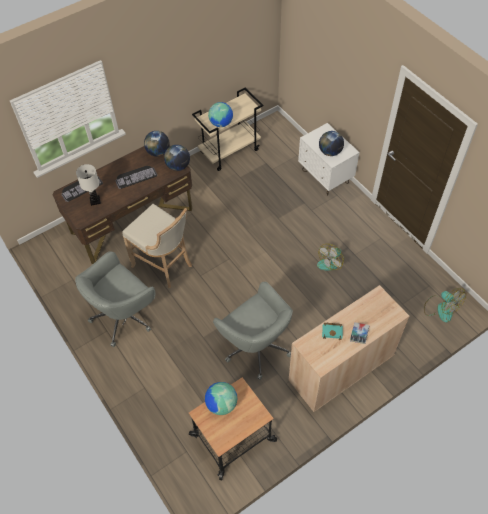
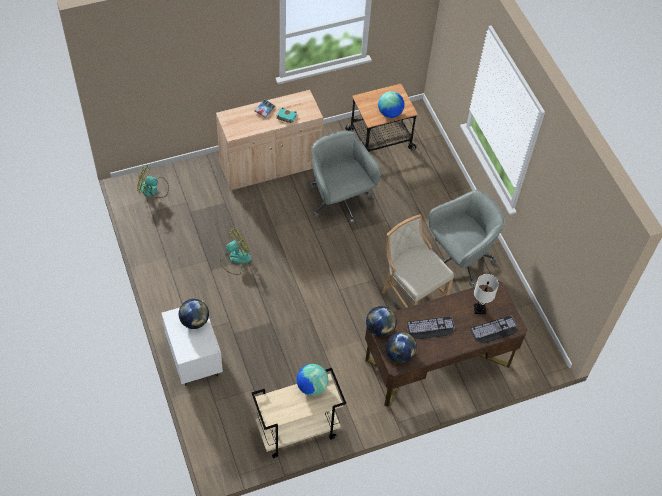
camera: 170 degrees left, 0 degrees up
fan [424,288,466,322] -> fan turned 60 degrees counterclockwise [137,165,169,198]

